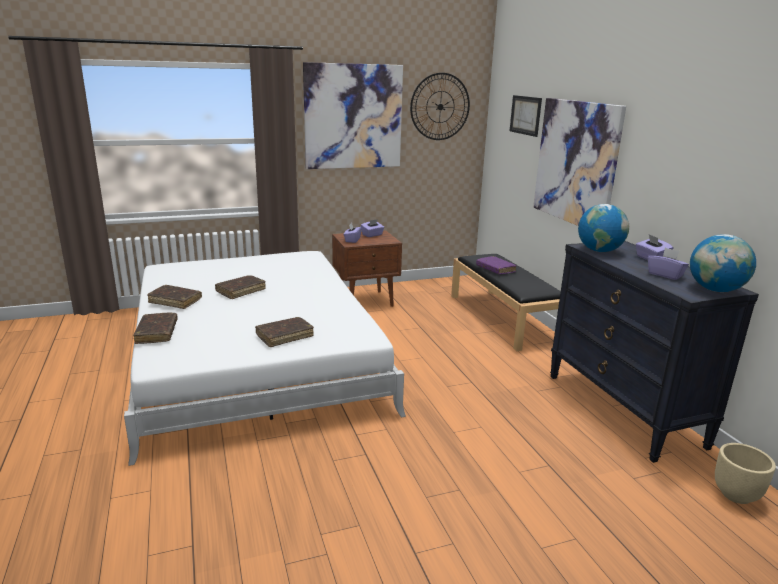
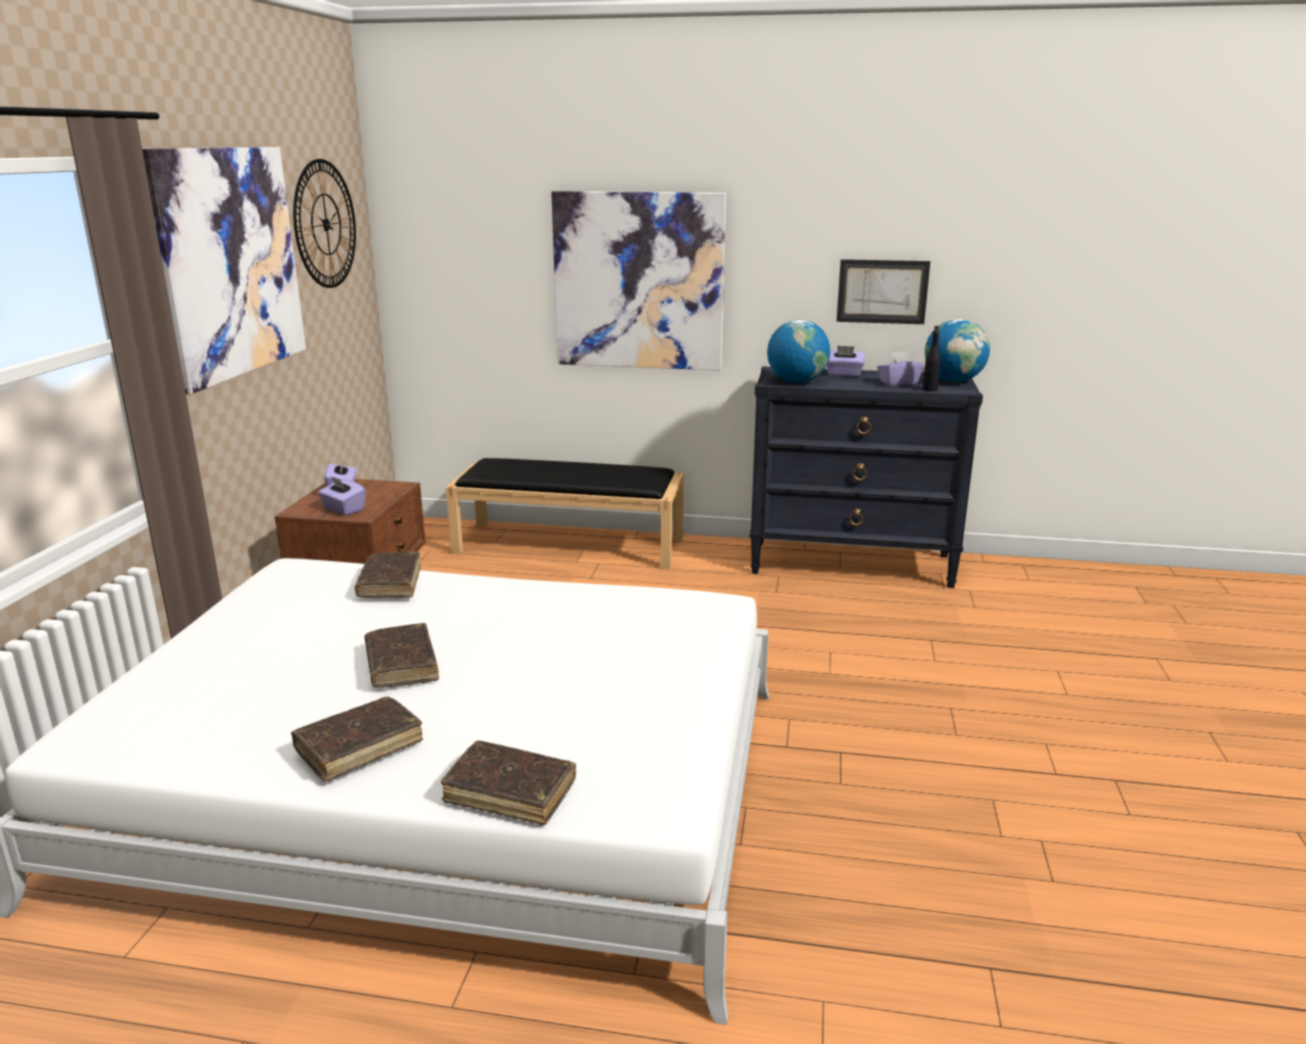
camera: 60 degrees left, 0 degrees up
brown book [255,317,314,347] -> brown book moved to [355,552,421,598]
purple book [476,256,516,274] -> none
picture [510,95,542,137] -> picture moved to [836,259,930,324]
beige planter [715,443,776,504] -> none
none -> black bottle [923,326,941,391]

